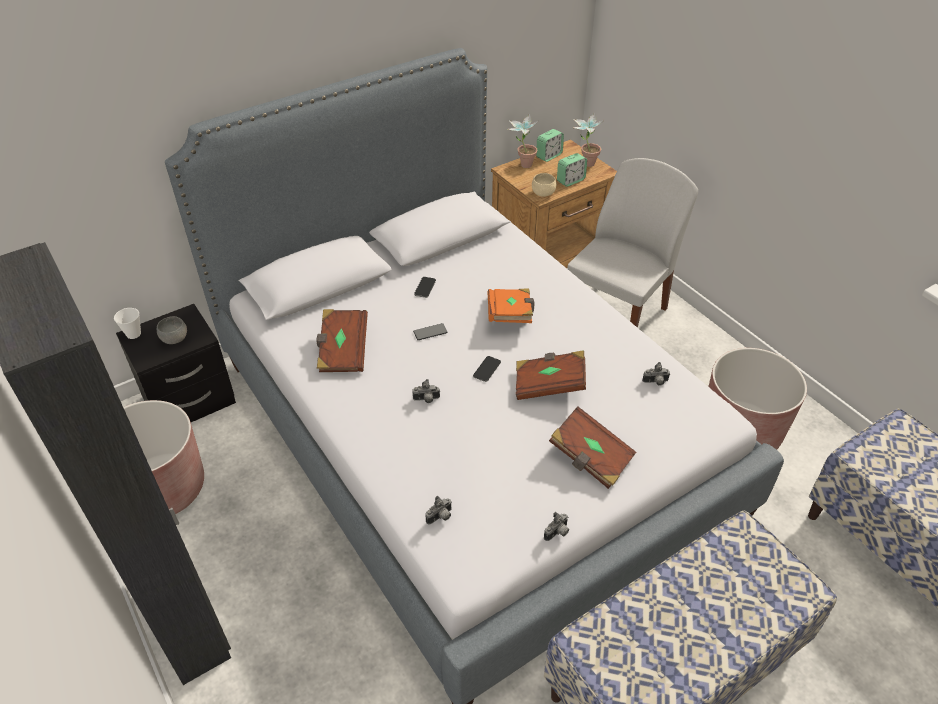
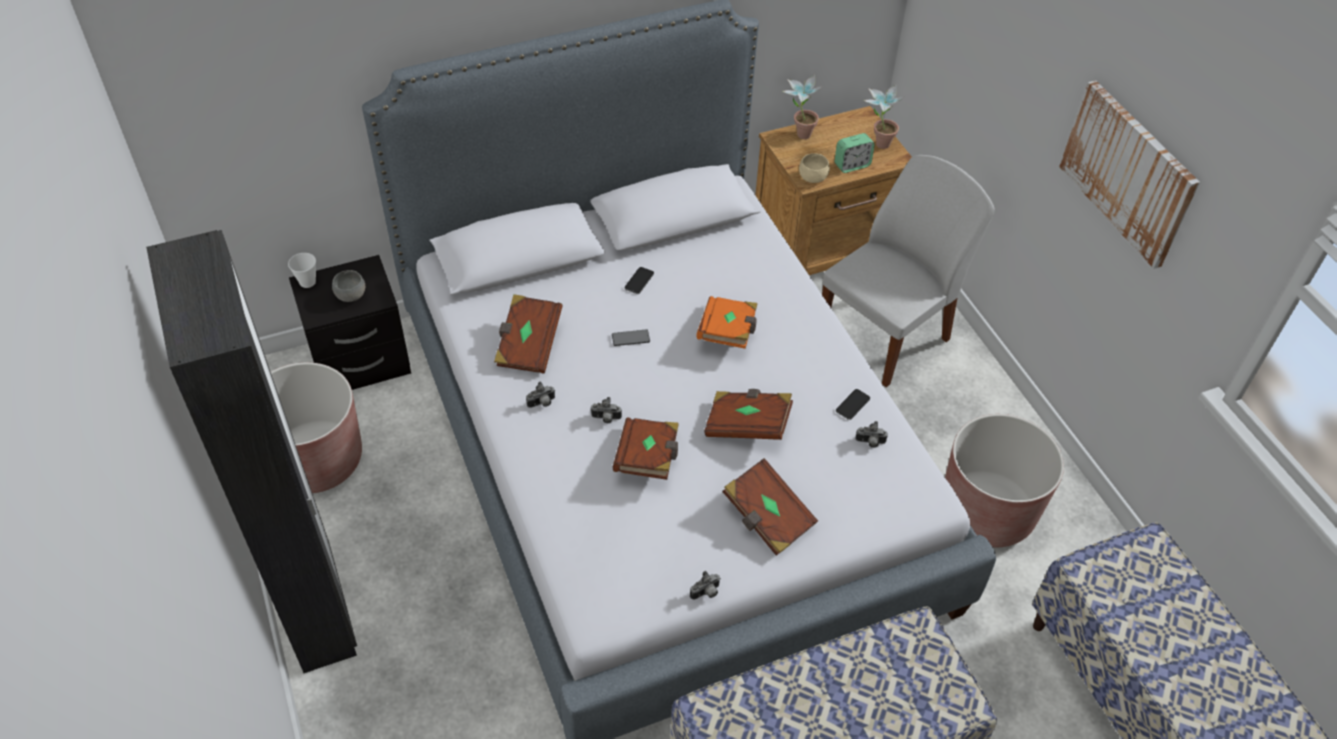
camera: 10 degrees right, 5 degrees up
camera [425,496,452,524] -> camera moved to [526,381,555,408]
phone [473,356,501,382] -> phone moved to [836,389,870,420]
alarm clock [536,129,564,162] -> none
none -> brown book [613,417,679,480]
none -> picture [1059,80,1200,269]

